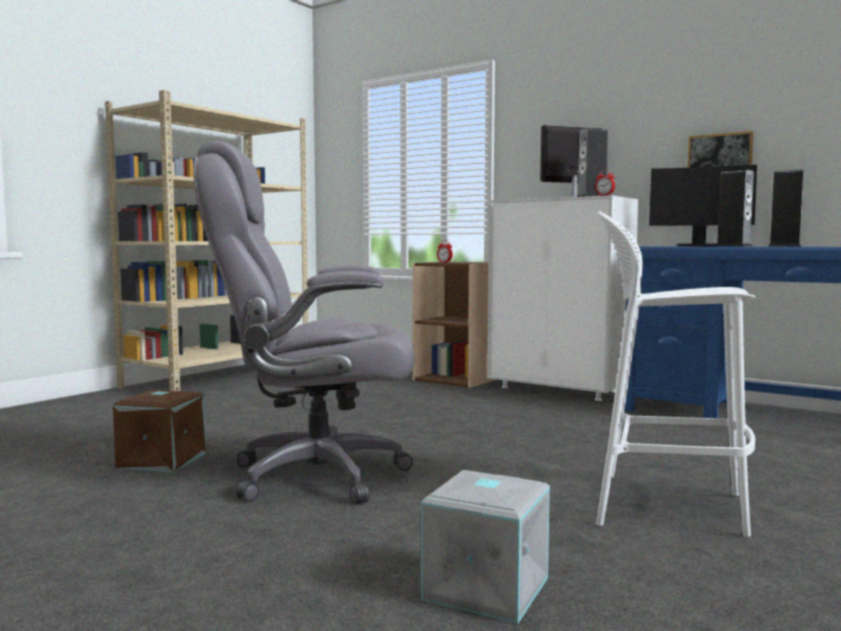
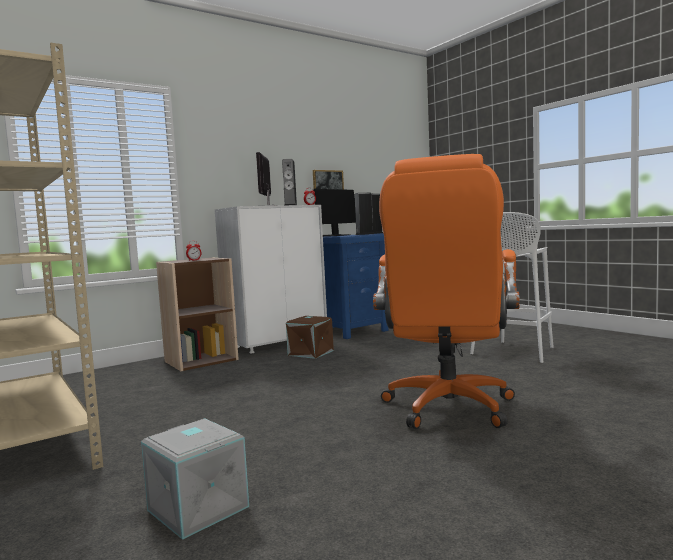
camera: 70 degrees left, 0 degrees up
brown storage box [113,390,206,472] -> brown storage box moved to [286,316,334,359]
grey office chair [193,141,415,504] -> orange office chair [373,154,520,429]
grey storage box [421,470,550,624] -> grey storage box moved to [141,419,249,540]

